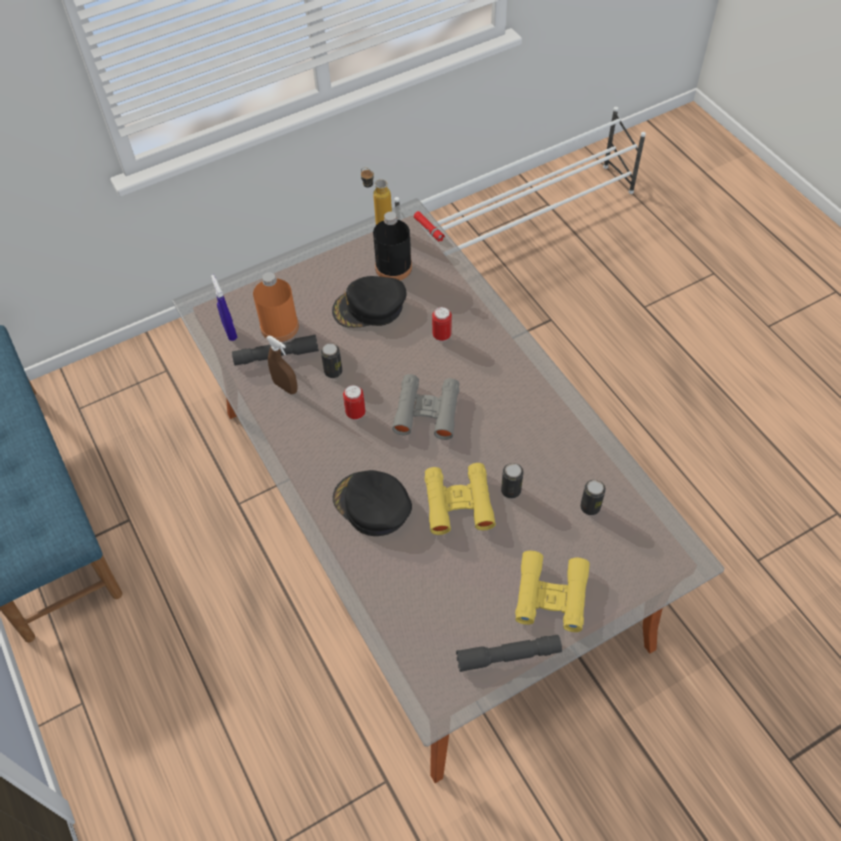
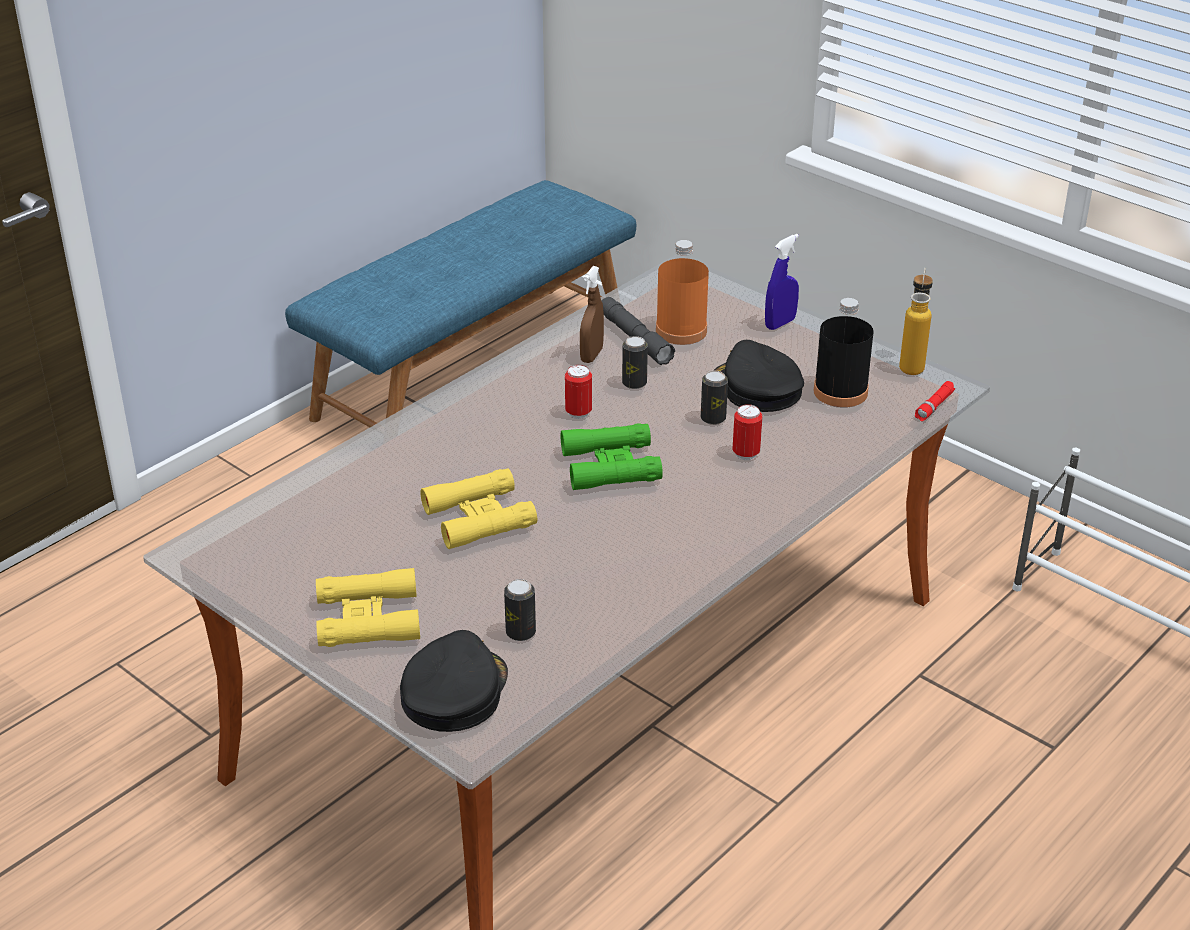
camera: 70 degrees right, 20 degrees down
blue spray bottle [211,275,237,341] -> blue spray bottle moved to [765,234,799,330]
black cap [333,470,412,536] -> black cap moved to [400,630,508,732]
grey binoculars [392,374,459,440] -> green binoculars [560,423,663,490]
grey flashlight [456,635,562,672] -> none
can [501,463,524,499] -> can moved to [701,371,728,425]

